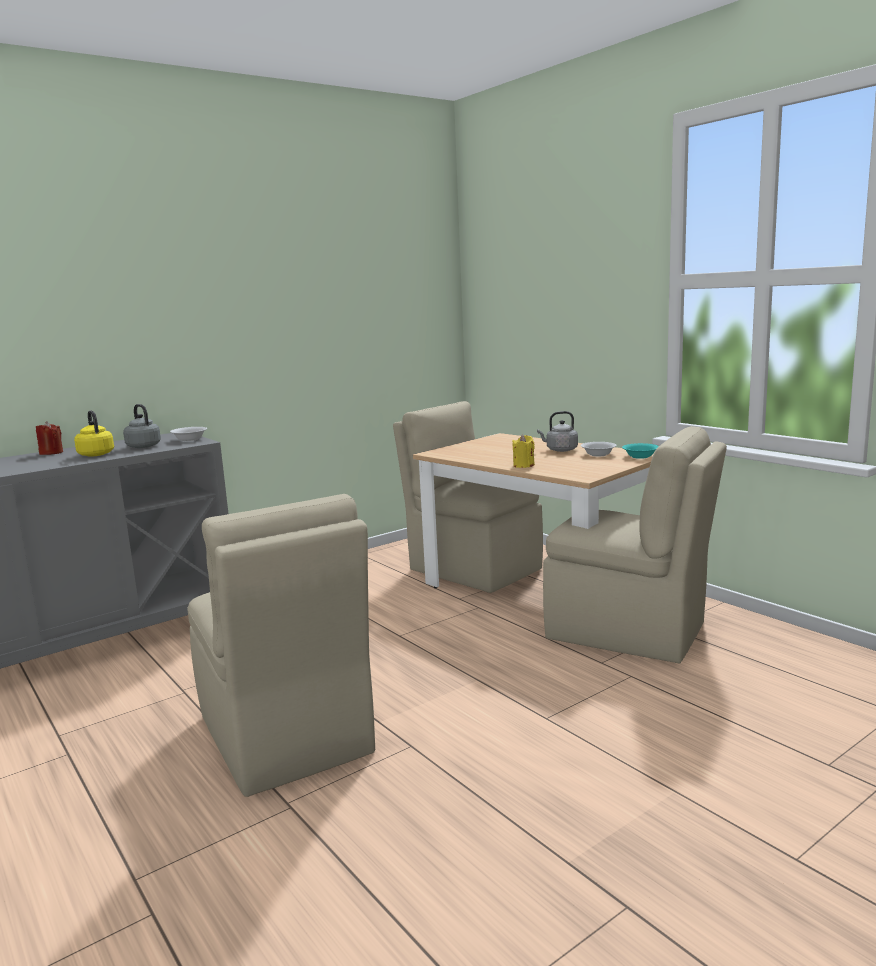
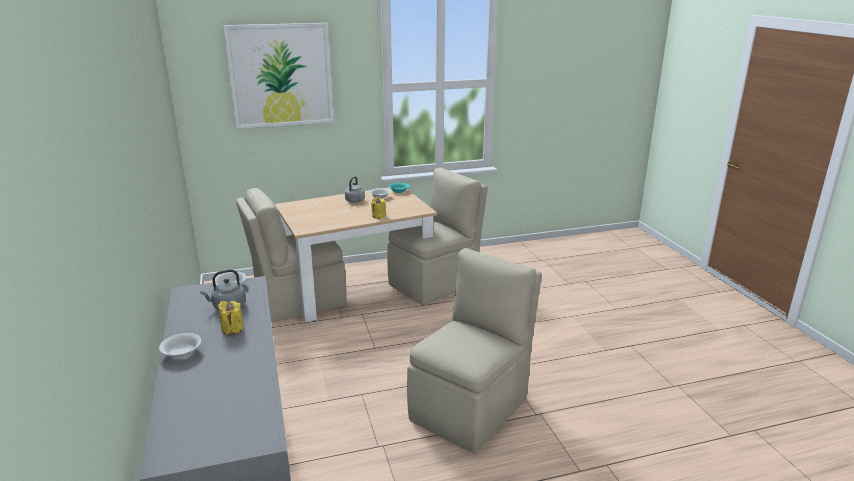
camera: 70 degrees left, 10 degrees up
red candle [36,421,63,455] -> white bowl [159,333,201,359]
yellow kettle [74,410,114,456] -> yellow candle [218,301,244,335]
beige chair [187,494,375,797] -> beige chair turned 45 degrees counterclockwise [407,248,542,453]
none -> picture [223,23,334,128]

